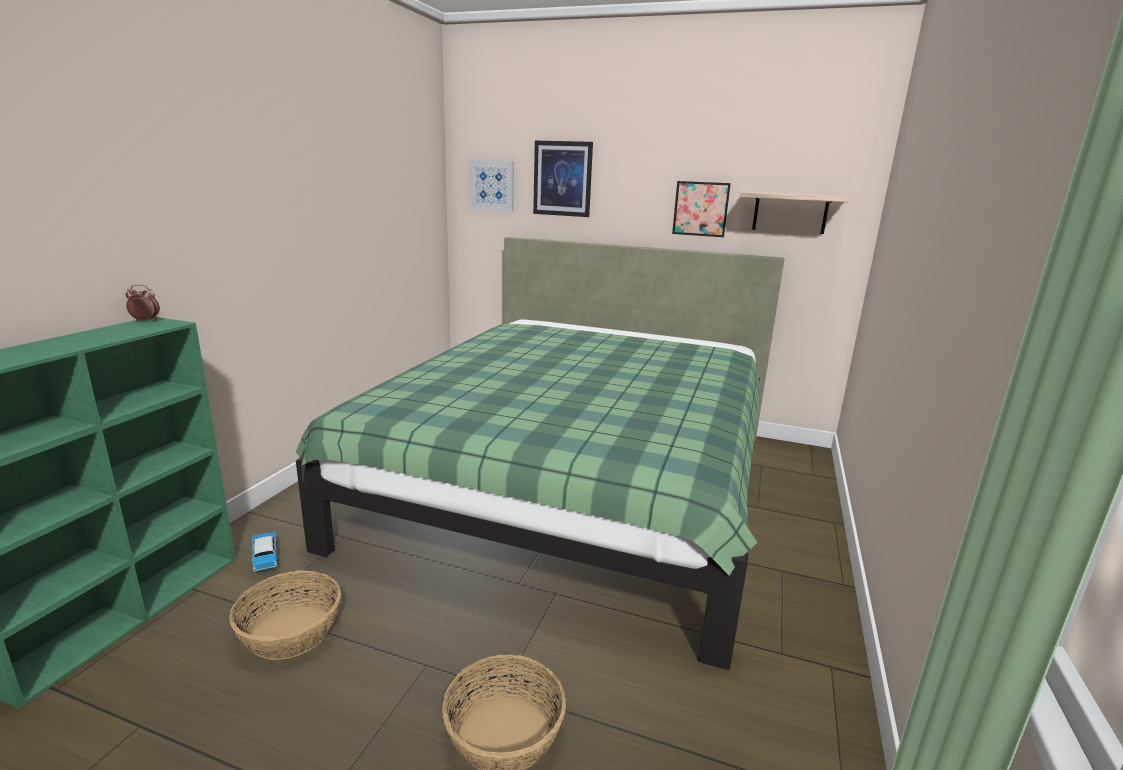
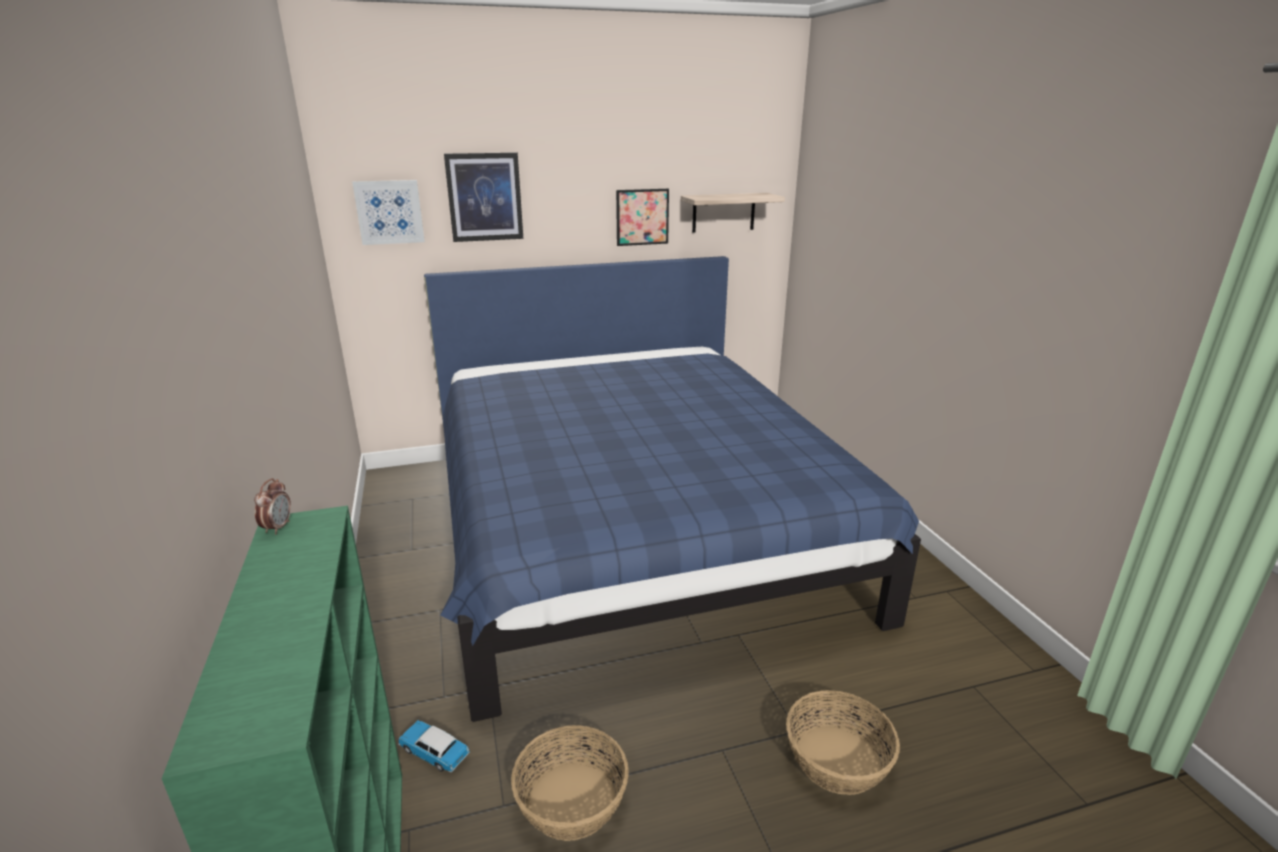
camera: 35 degrees left, 5 degrees up
alarm clock [125,285,160,322] -> alarm clock turned 135 degrees clockwise [254,478,291,535]
green bed [296,237,785,670] -> blue bed [424,256,921,722]

